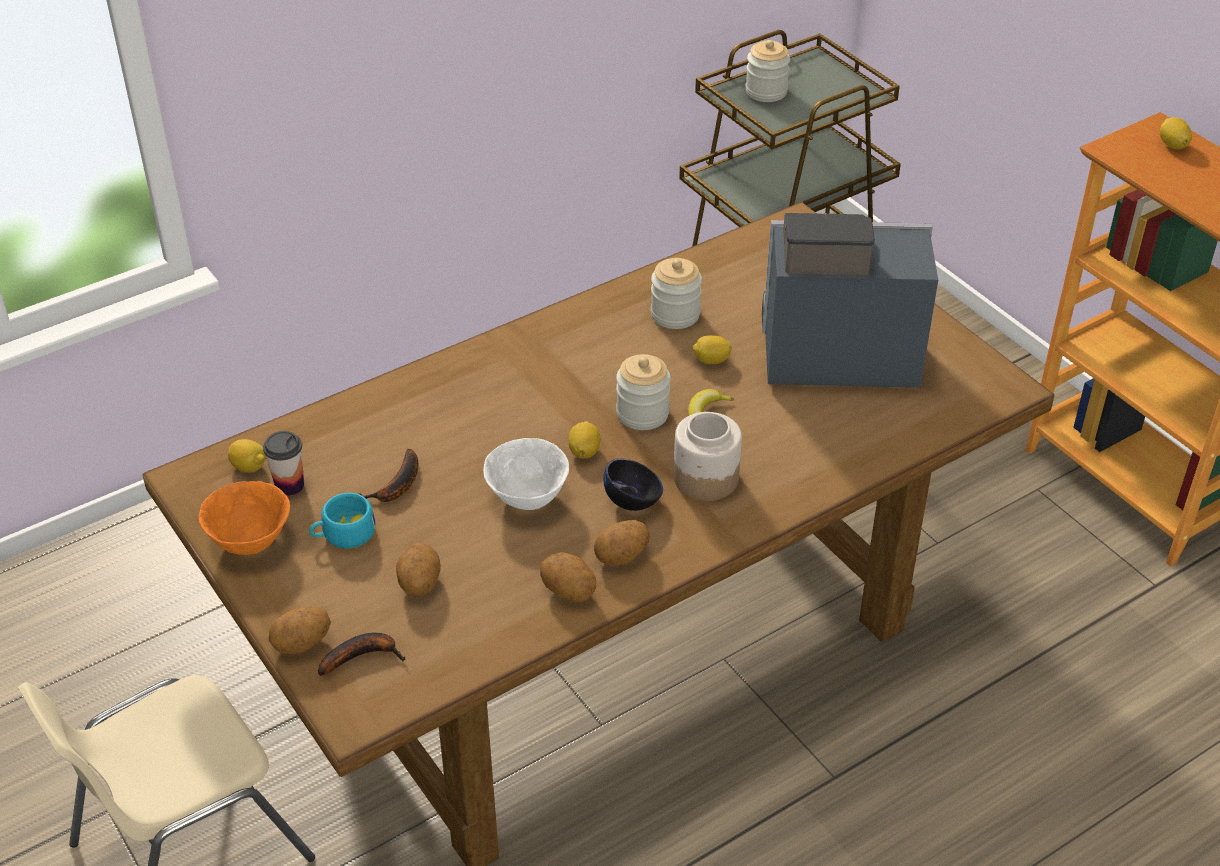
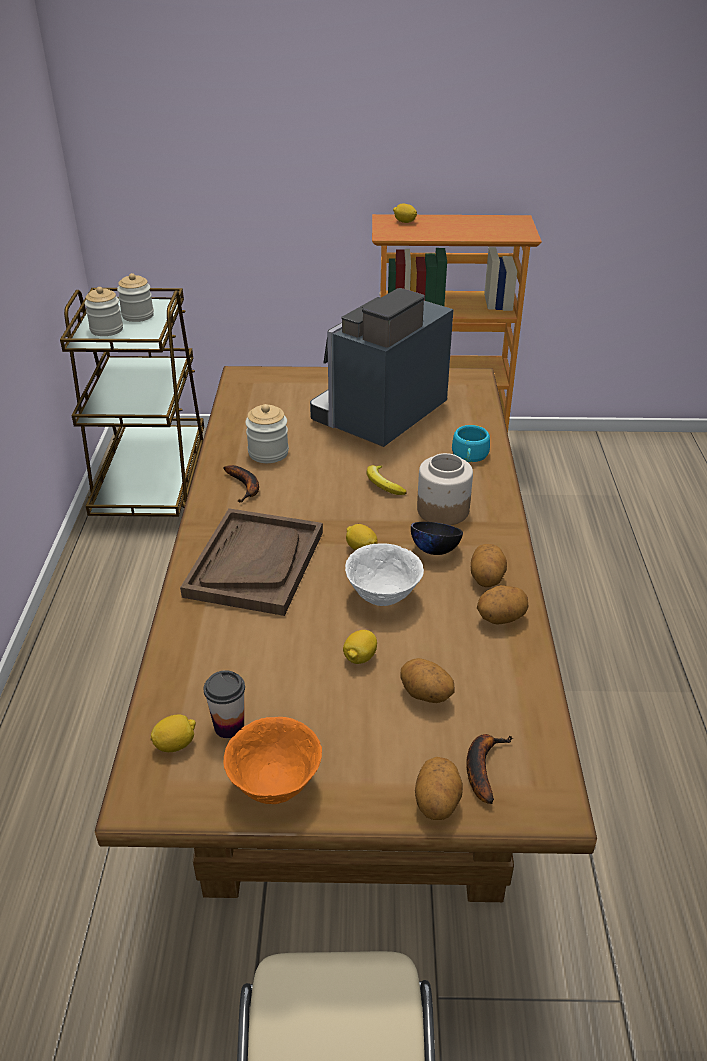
camera: 55 degrees left, 5 degrees down
turquoise cup [309,493,376,548] -> turquoise cup moved to [452,425,490,462]
banana [359,449,418,502] -> banana moved to [223,465,259,502]
jar [616,354,671,430] -> jar moved to [117,273,154,322]
lemon [693,335,732,364] -> lemon moved to [343,630,377,664]
none -> brown tray [180,508,323,616]

